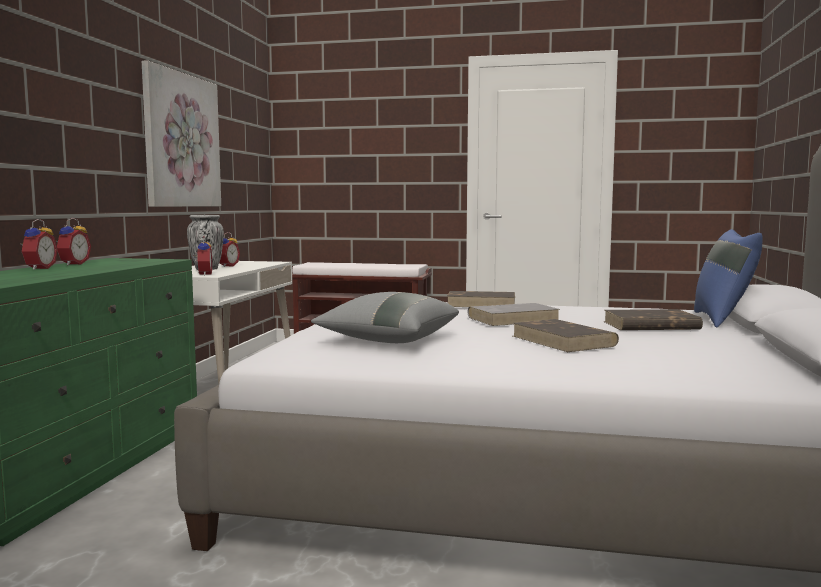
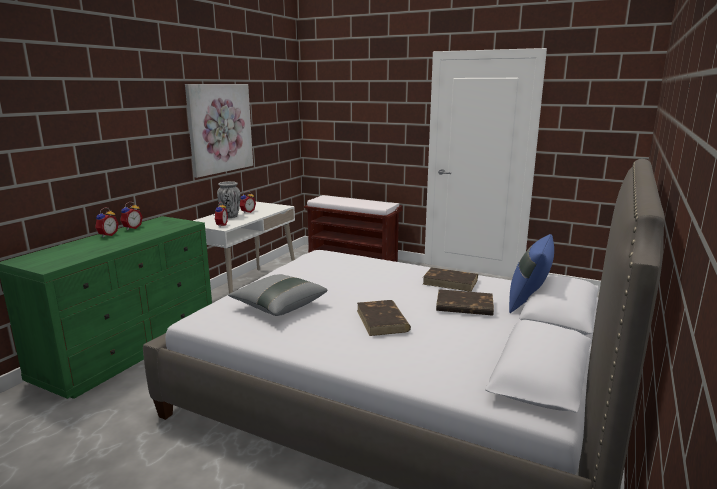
camera: 15 degrees right, 10 degrees up
brown book [447,291,515,307] -> brown book moved to [423,267,478,292]
grey book [468,303,560,326] -> none

